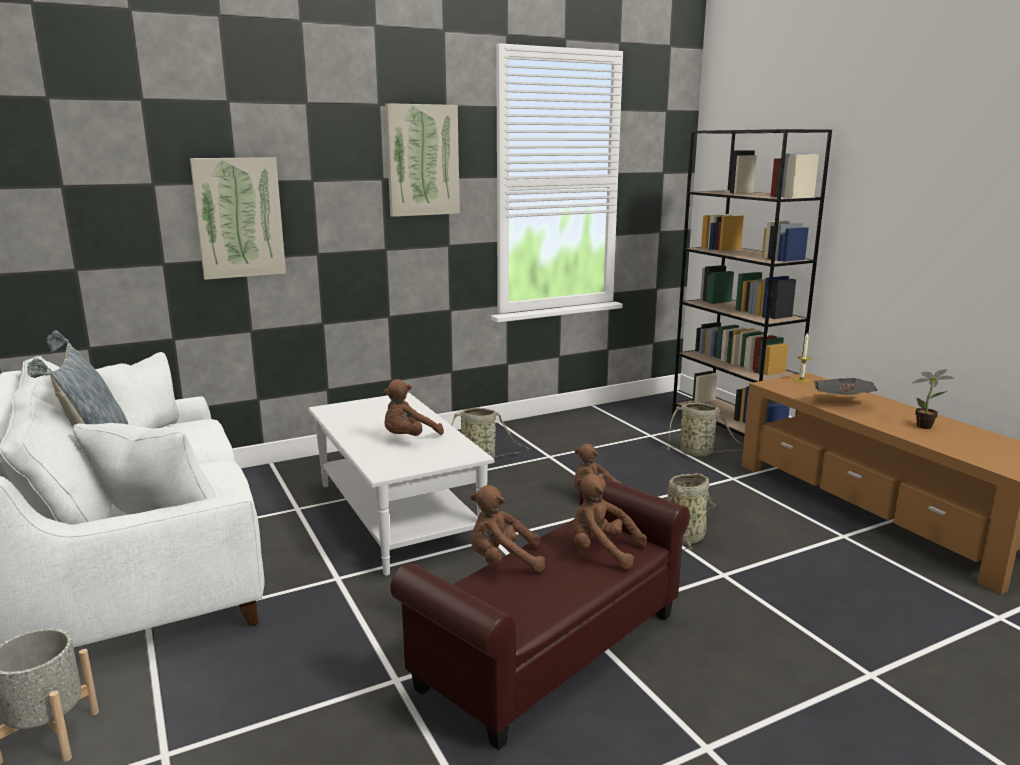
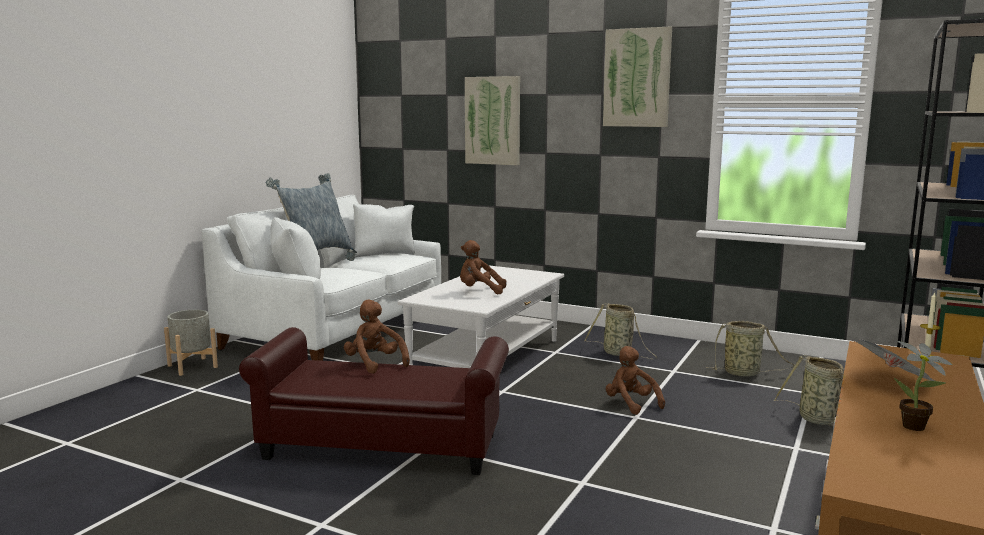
camera: 55 degrees right, 5 degrees down
brown plush toy [572,474,647,569] -> none
basket [667,473,716,550] -> basket moved to [706,321,795,377]

